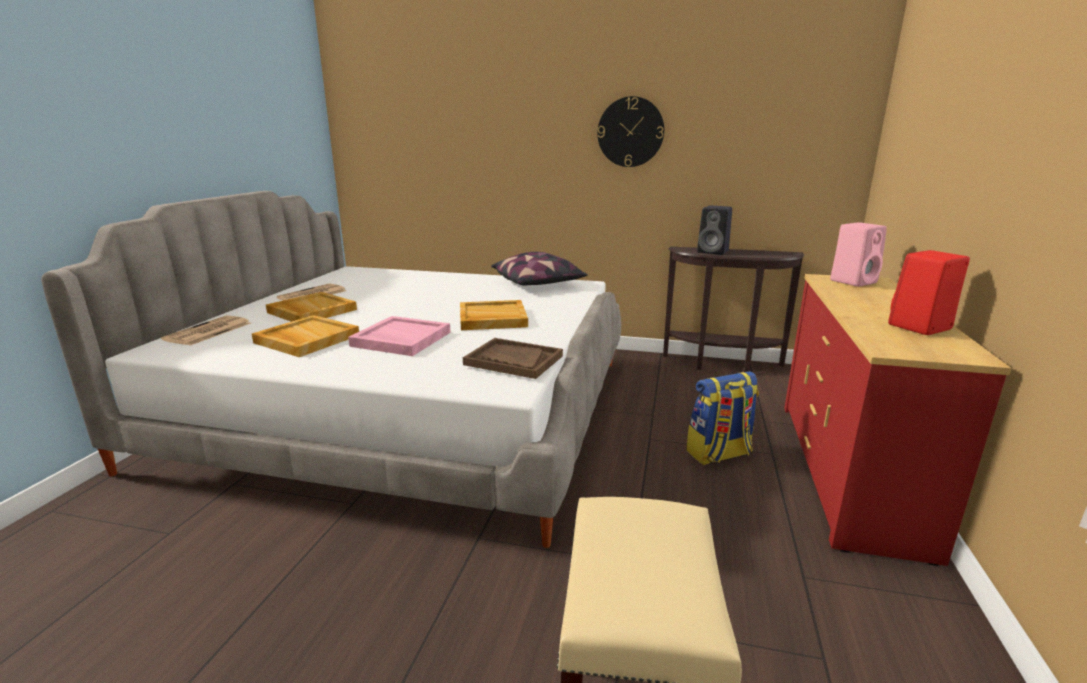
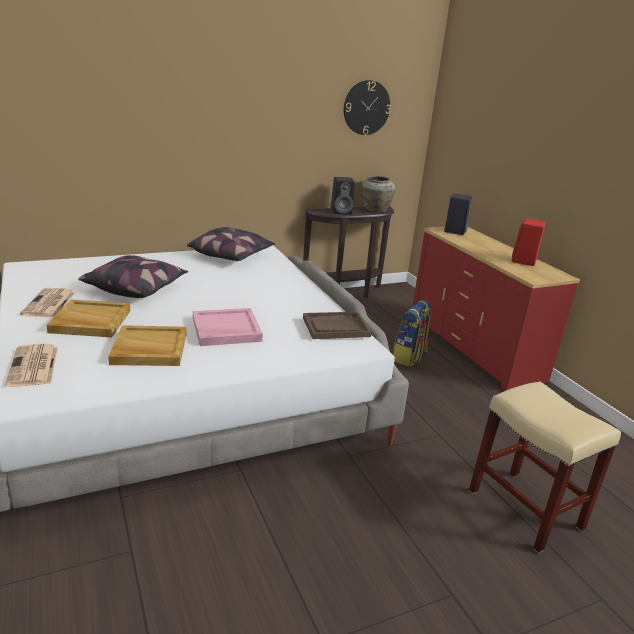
camera: 40 degrees left, 5 degrees up
beige tray [460,300,528,330] -> none
wall clock [597,96,664,167] -> wall clock moved to [344,80,391,135]
pink speaker [830,222,887,287] -> black speaker [444,193,472,235]
none -> pillow [78,255,188,298]
none -> beige vase [361,176,395,213]

